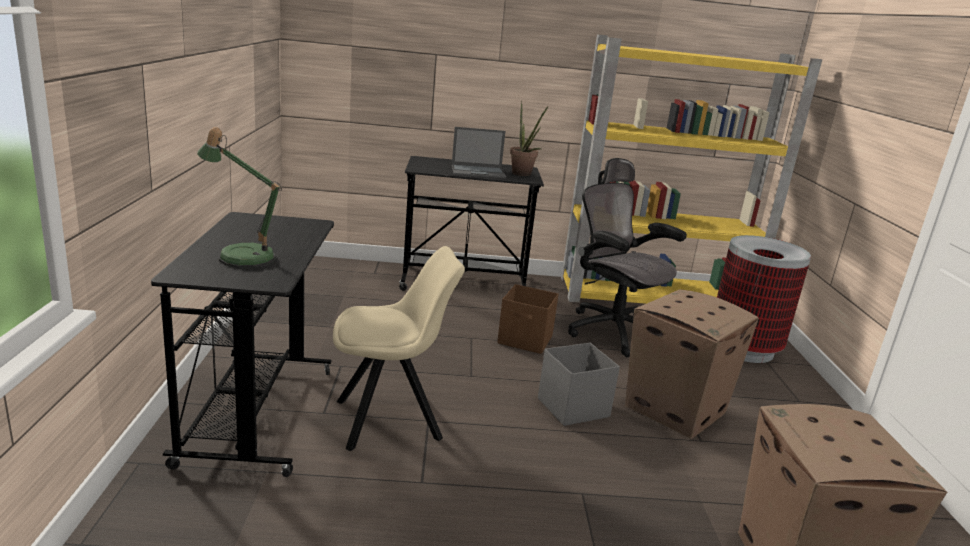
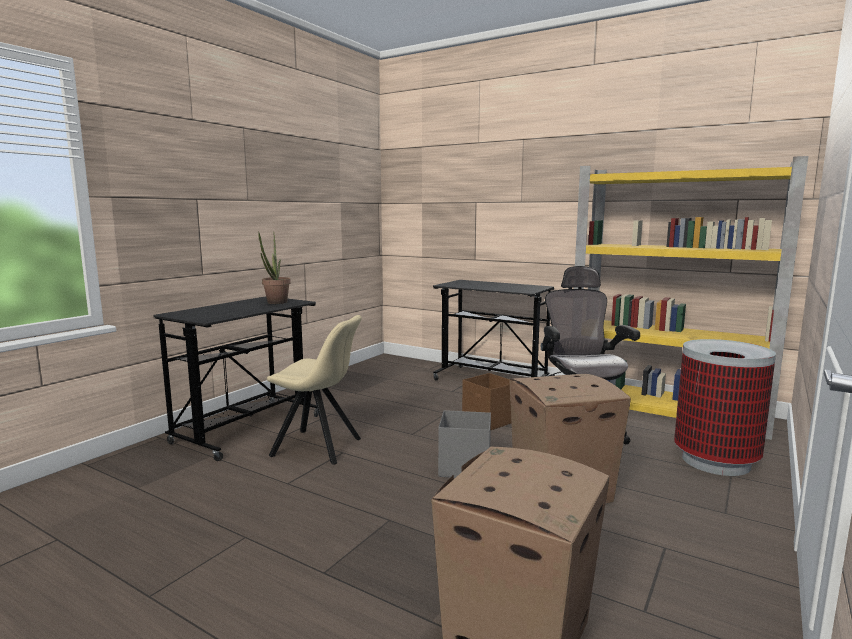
camera: 35 degrees right, 10 degrees down
table lamp [197,127,282,268] -> none
laptop [452,127,506,179] -> none
potted plant [510,101,548,176] -> potted plant moved to [258,231,291,304]

